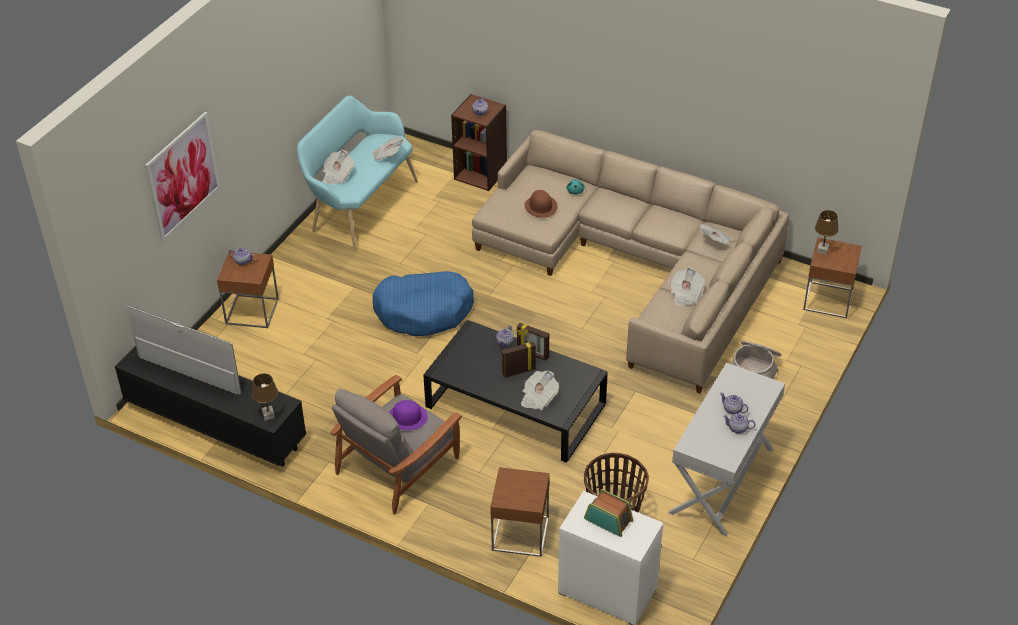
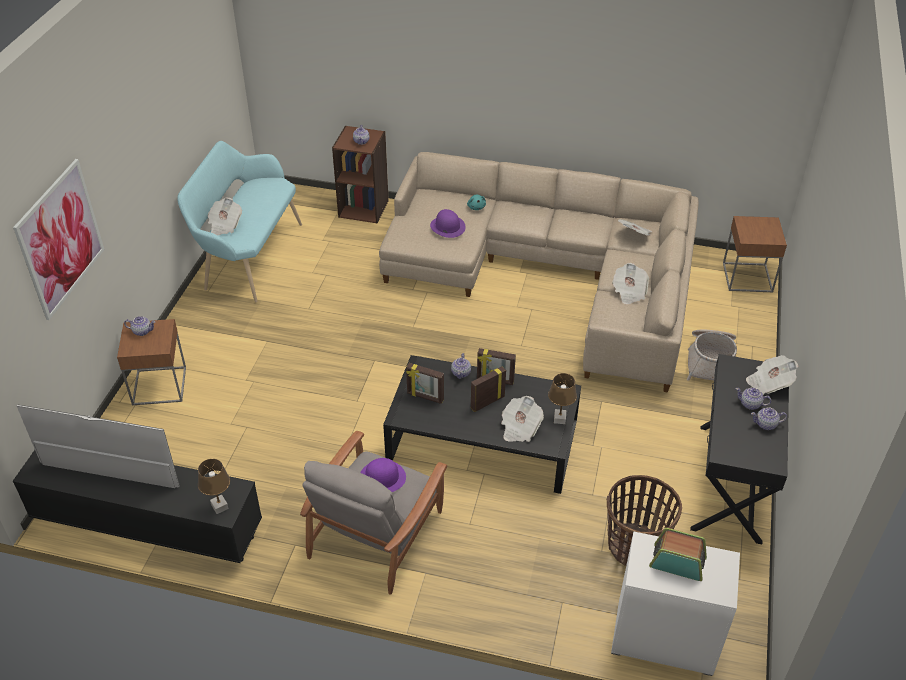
camera: 15 degrees left, 0 degrees up
newspaper [372,136,404,161] -> newspaper moved to [746,355,799,395]
blue dog bed [372,271,474,336] -> none
brown side table [490,467,550,557] -> none
brown hat [524,190,558,218] -> purple hat [430,209,466,238]
white console table [668,362,785,536] -> black console table [690,354,789,544]
brown table lamp [815,210,839,255] -> brown table lamp moved to [548,373,577,424]
none -> picture frame [406,363,444,404]

